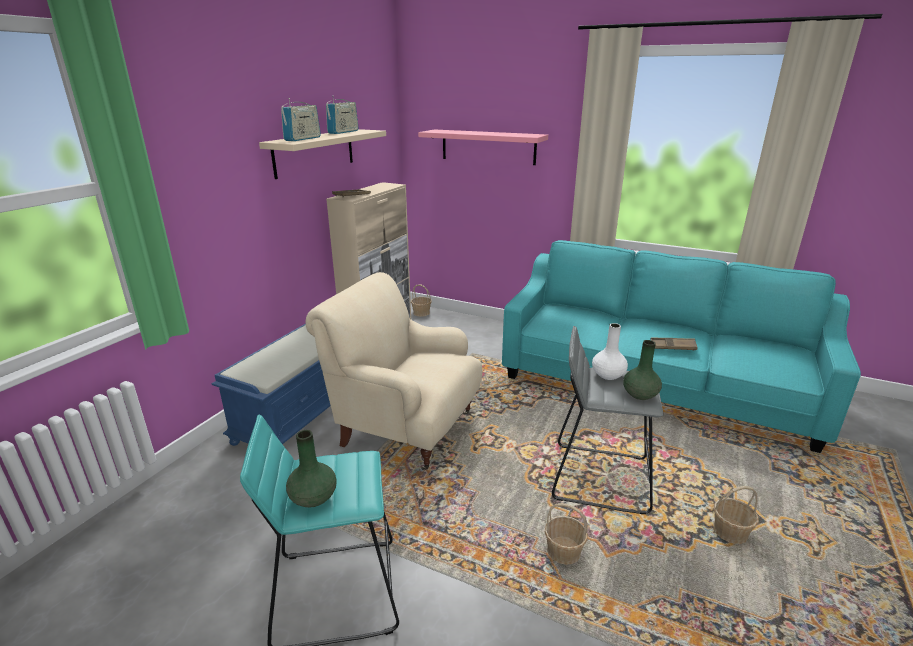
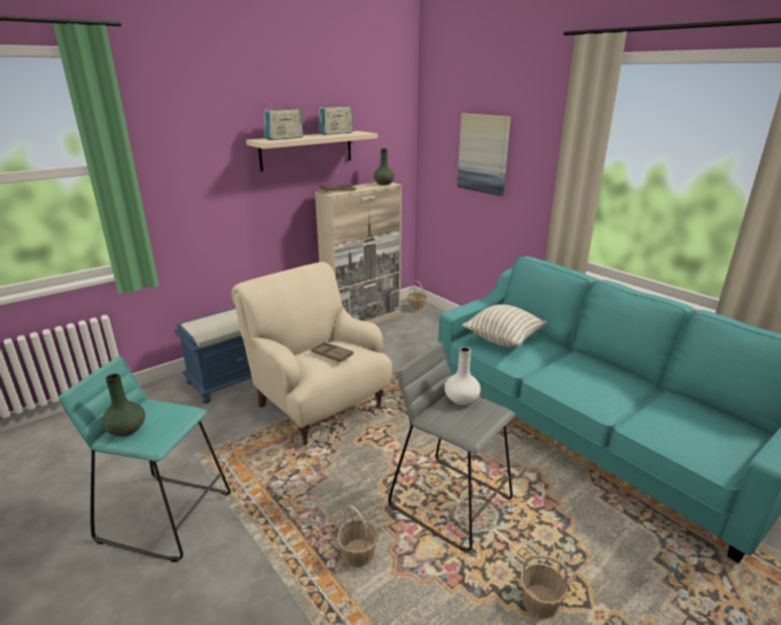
camera: 25 degrees right, 0 degrees up
pink shelf [418,129,548,165] -> picture [457,113,511,196]
green vase [623,340,662,400] -> green vase moved to [374,148,395,185]
brown tray [651,337,698,351] -> brown tray moved to [311,342,354,362]
none -> pillow [462,304,547,347]

